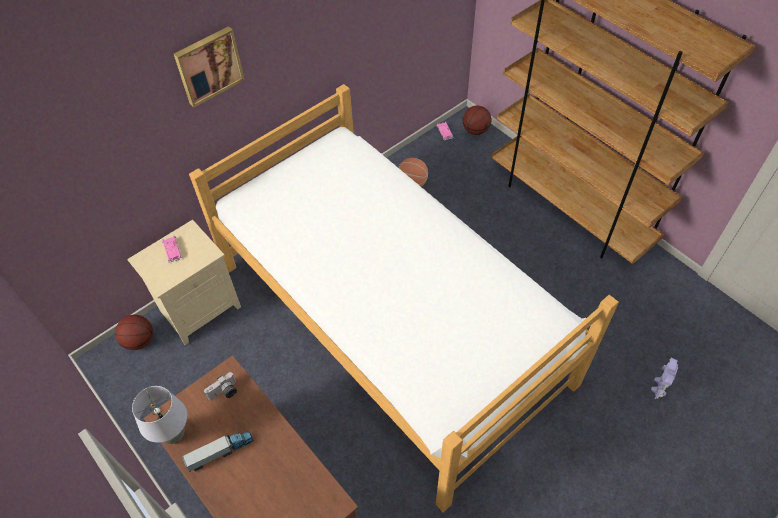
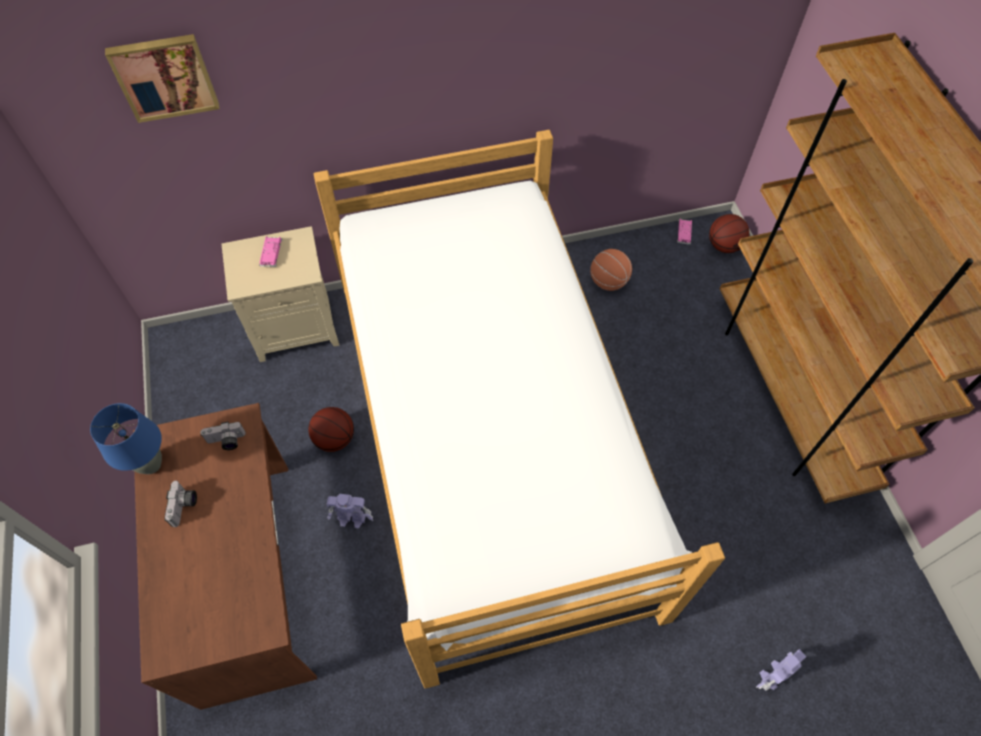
camera: 25 degrees right, 5 degrees up
basketball [115,315,153,350] -> basketball moved to [308,407,354,452]
grey table lamp [132,386,187,444] -> blue table lamp [90,403,162,474]
picture [174,26,245,107] -> picture moved to [105,34,220,123]
toy truck [182,431,254,472] -> camera [164,481,197,527]
none -> toy robot [326,494,373,528]

